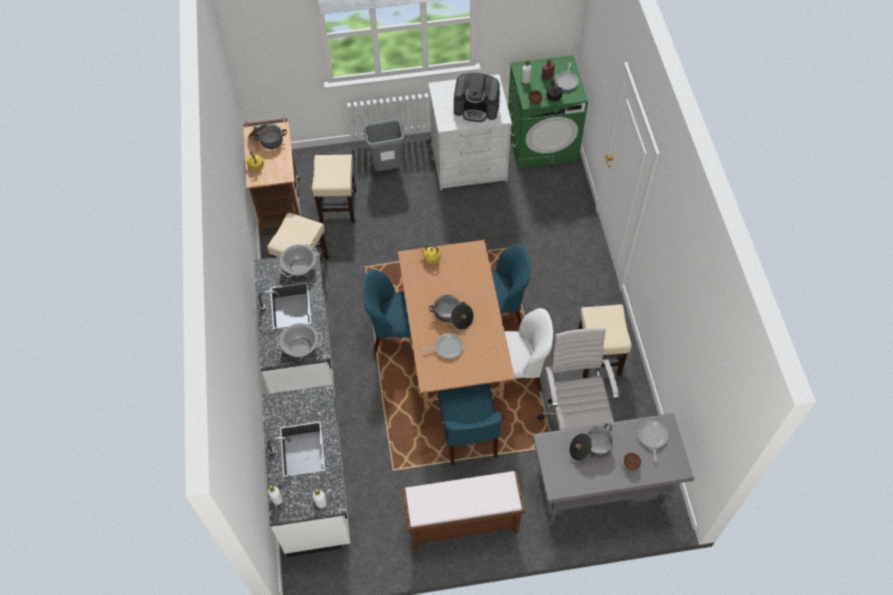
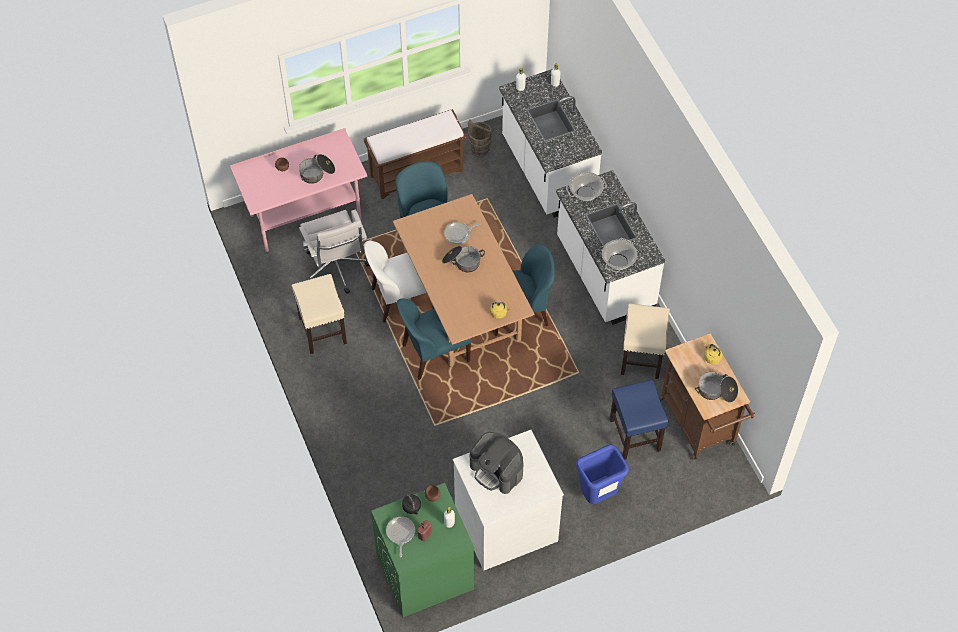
camera: 165 degrees right, 0 degrees up
beige stool [312,154,356,224] -> blue stool [610,380,668,460]
grey trash can [363,119,405,171] -> blue trash can [576,444,629,504]
coffee machine [454,73,500,122] -> coffee machine turned 135 degrees counterclockwise [470,432,524,494]
grey desk [533,413,695,526] -> pink desk [230,128,367,253]
frying pan [638,420,668,462] -> none
none -> brown bucket [468,119,492,157]

